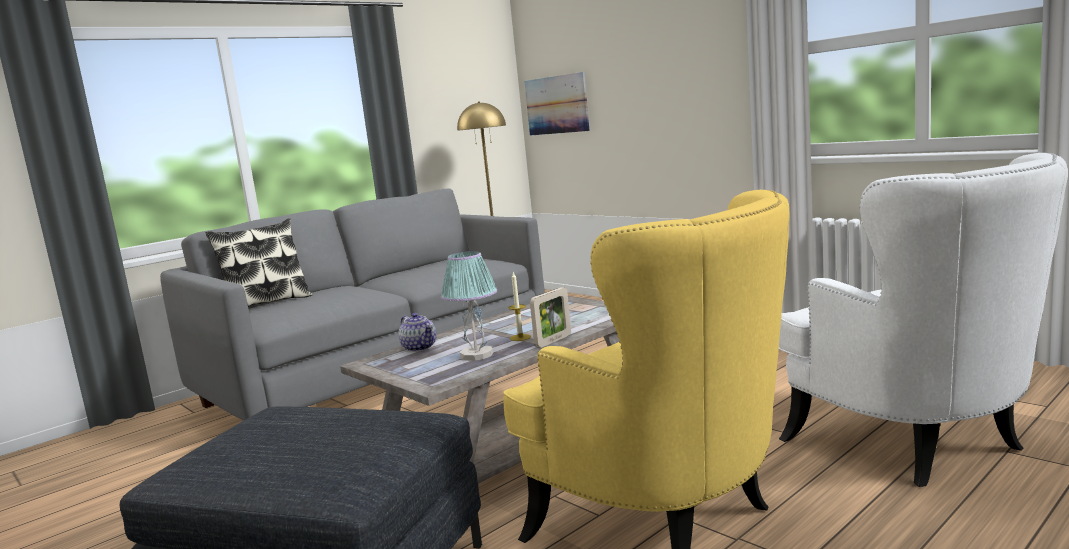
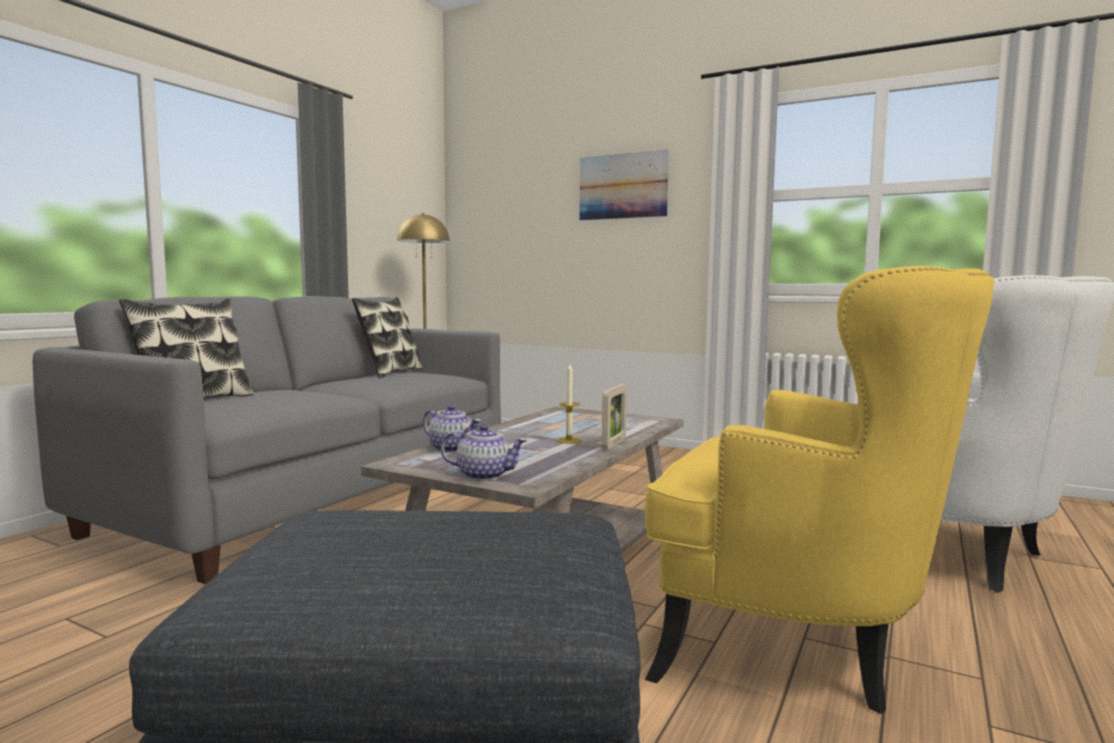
camera: 20 degrees left, 5 degrees down
table lamp [441,251,497,361] -> none
picture [524,72,590,135] -> picture moved to [579,149,669,220]
none -> pillow [352,297,422,378]
none -> teapot [441,424,527,481]

